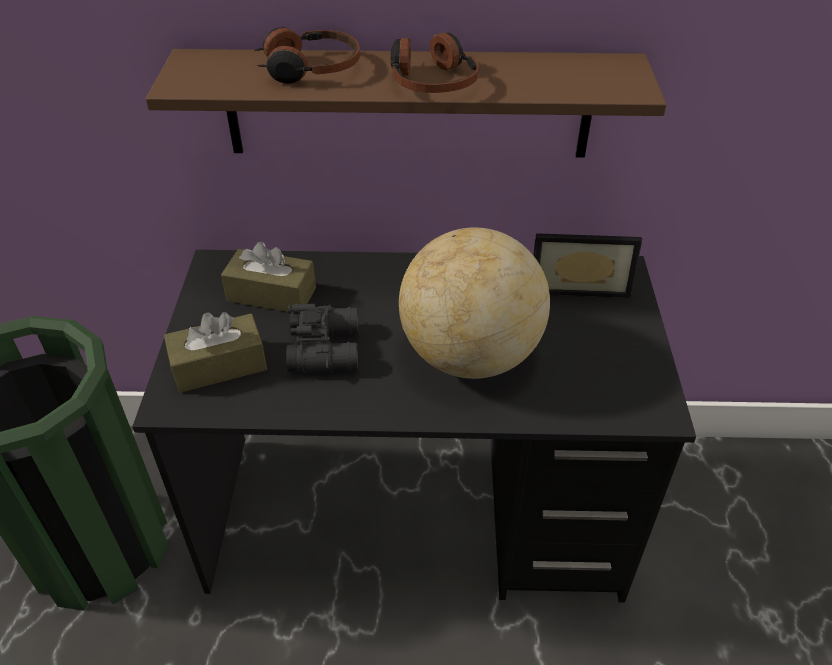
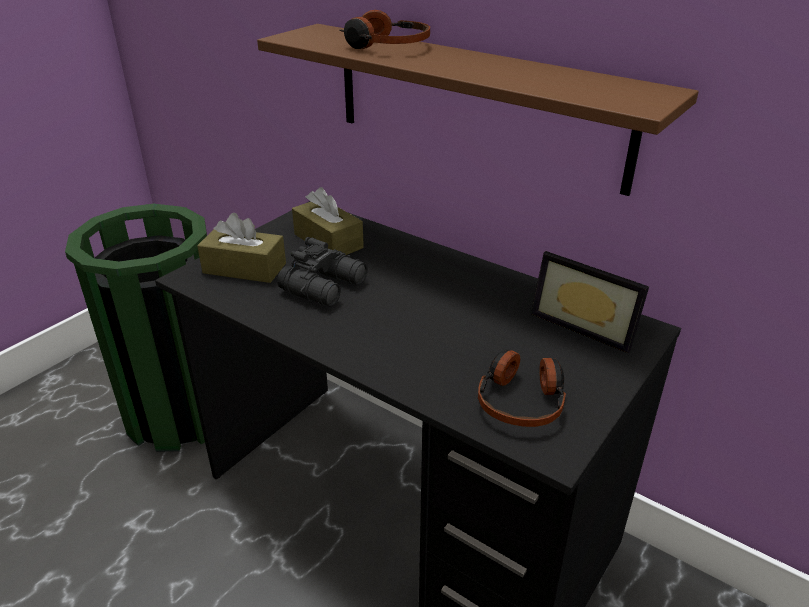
camera: 35 degrees right, 10 degrees down
headphones [391,33,479,93] -> headphones moved to [478,349,566,427]
globe [399,227,550,379] -> none

